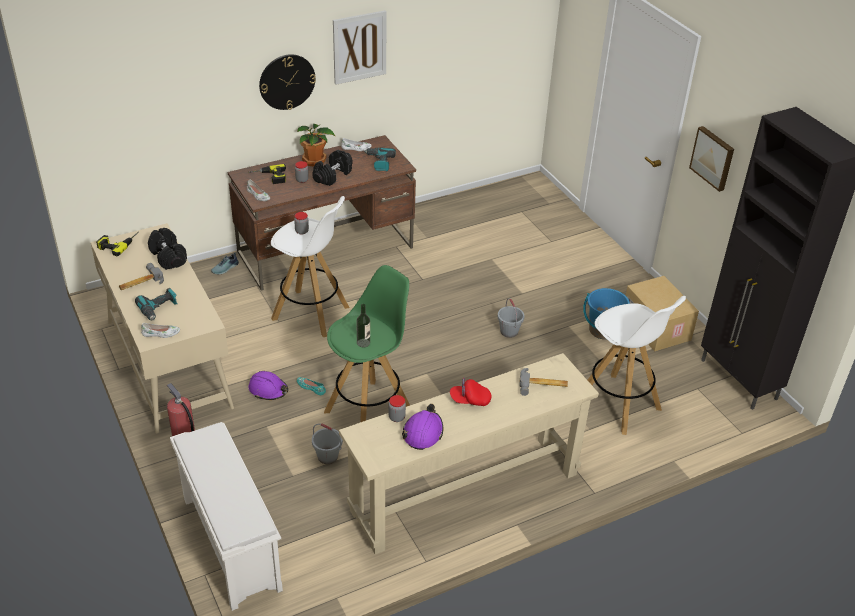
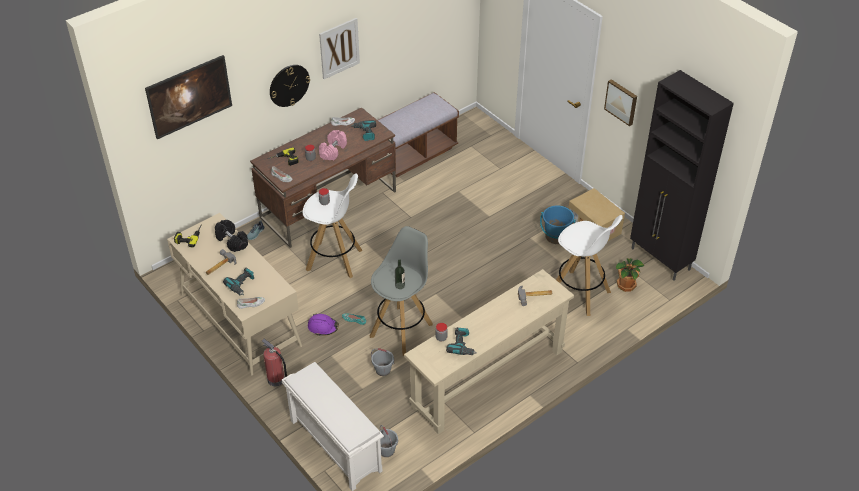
camera: 10 degrees left, 5 degrees up
potted plant [297,124,335,167] -> potted plant moved to [616,258,644,292]
black dumbbell [312,150,352,186] -> pink dumbbell [319,130,347,160]
green stool [324,265,410,422] -> grey stool [370,226,433,356]
purple hard hat [402,404,443,450] -> power drill [446,327,477,355]
red cap [450,378,492,406] -> none
grey bucket [498,298,524,338] -> grey bucket moved to [380,425,398,457]
none -> picture [145,55,232,139]
none -> brown bench [378,92,459,177]

